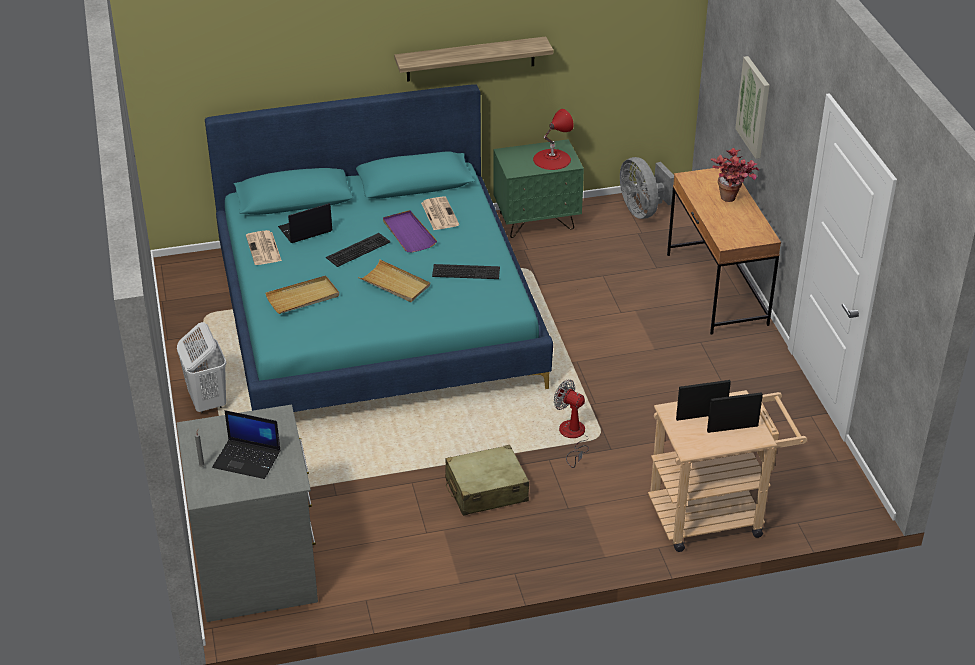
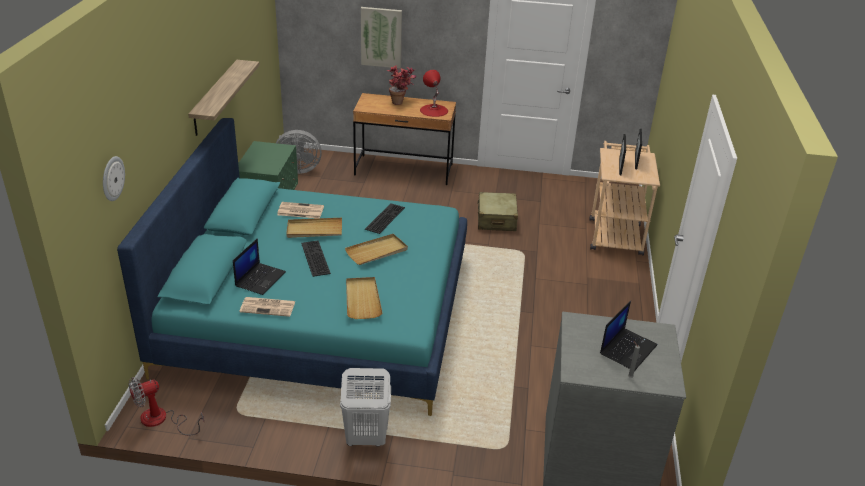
camera: 70 degrees left, 5 degrees down
laptop [278,203,332,243] -> laptop turned 150 degrees counterclockwise [233,238,286,295]
purple tray [383,210,437,253] -> beige tray [286,218,342,238]
beige suitcase [445,445,529,516] -> beige suitcase moved to [477,192,518,231]
red table lamp [533,109,574,170] -> red table lamp moved to [420,70,448,117]
fan [554,380,589,468] -> fan moved to [129,377,205,435]
none -> wall clock [103,156,125,201]

